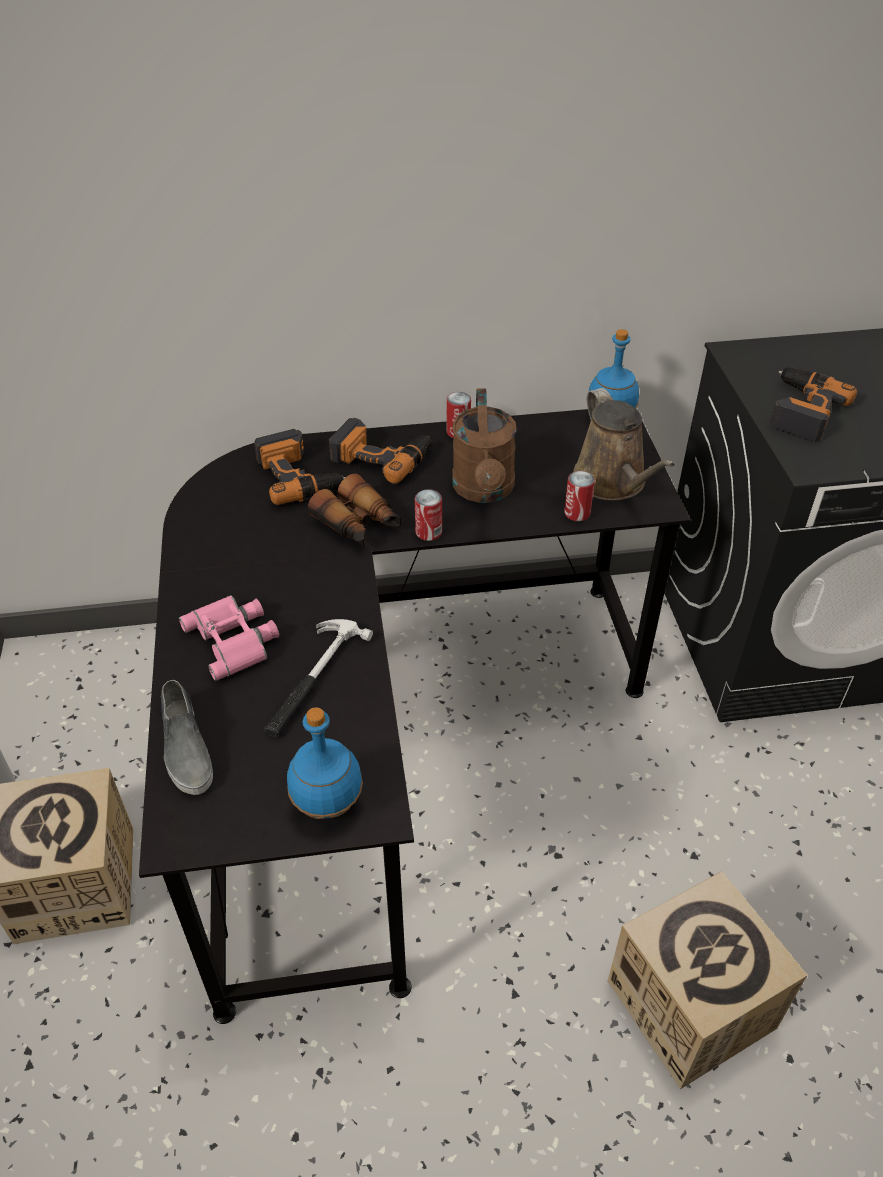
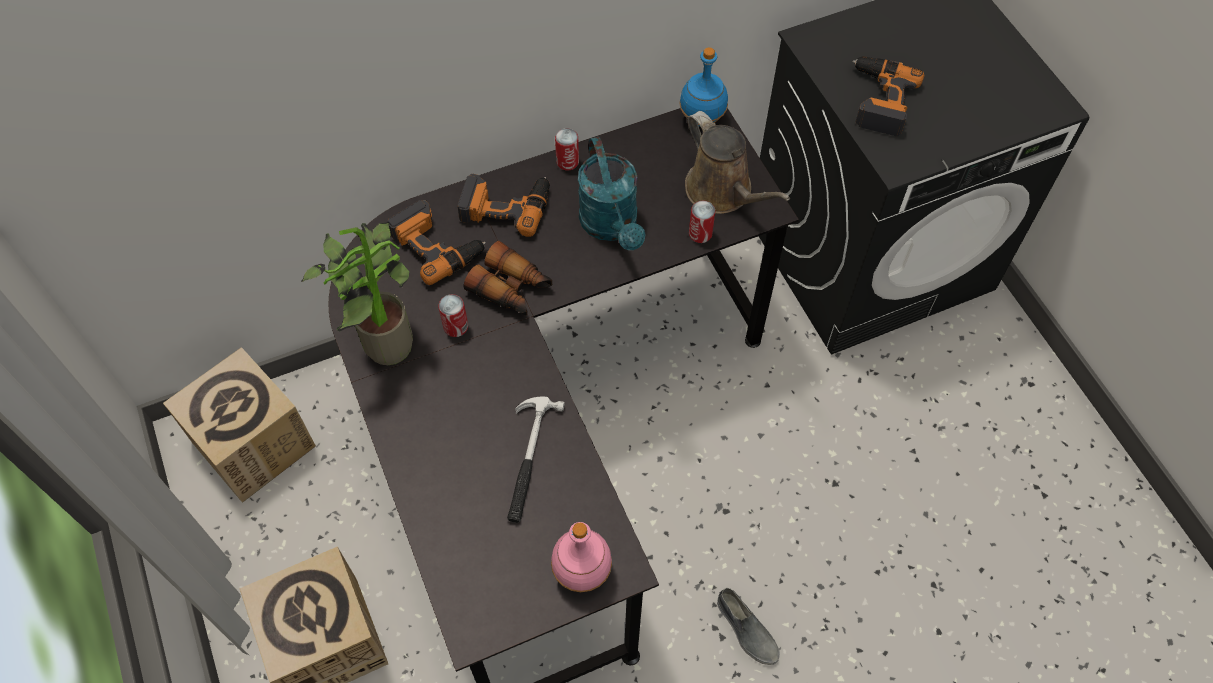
camera: 15 degrees left, 15 degrees up
grey shoe [161,680,213,795] -> grey shoe moved to [717,588,780,665]
pink binoculars [179,595,279,681] -> none
blue bottle [287,707,363,819] -> pink bottle [551,522,612,592]
can [415,489,442,541] -> can moved to [438,294,468,337]
brown watering can [452,388,517,503] -> turquoise watering can [578,137,645,250]
cardboard box [608,871,808,1089] -> cardboard box moved to [163,347,316,503]
none -> potted plant [301,222,413,365]

